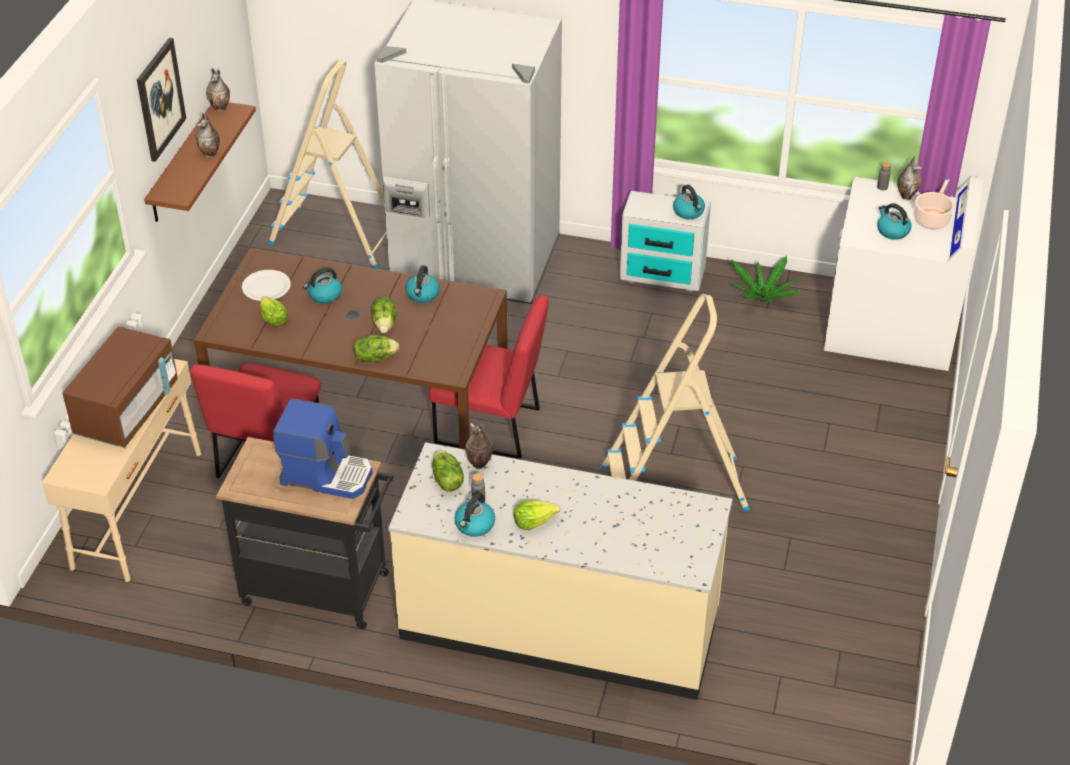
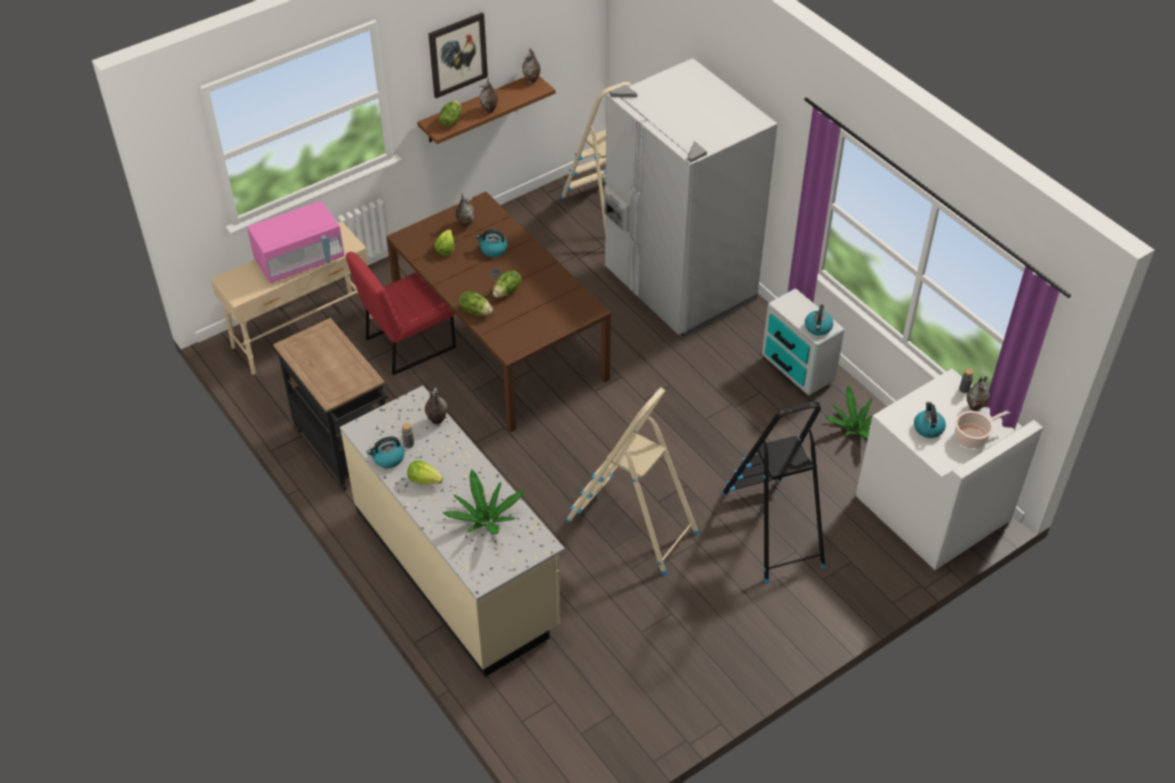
camera: 40 degrees right, 5 degrees up
brown microwave [63,326,178,448] -> pink microwave [247,201,345,283]
white plate [242,270,291,301] -> vase [456,193,475,228]
coffee machine [273,398,373,499] -> none
kettle [405,265,440,303] -> none
red chair [429,295,549,459] -> none
lettuce [432,451,464,492] -> lettuce moved to [438,101,461,127]
none -> potted plant [443,469,525,534]
none -> black step ladder [722,402,825,584]

